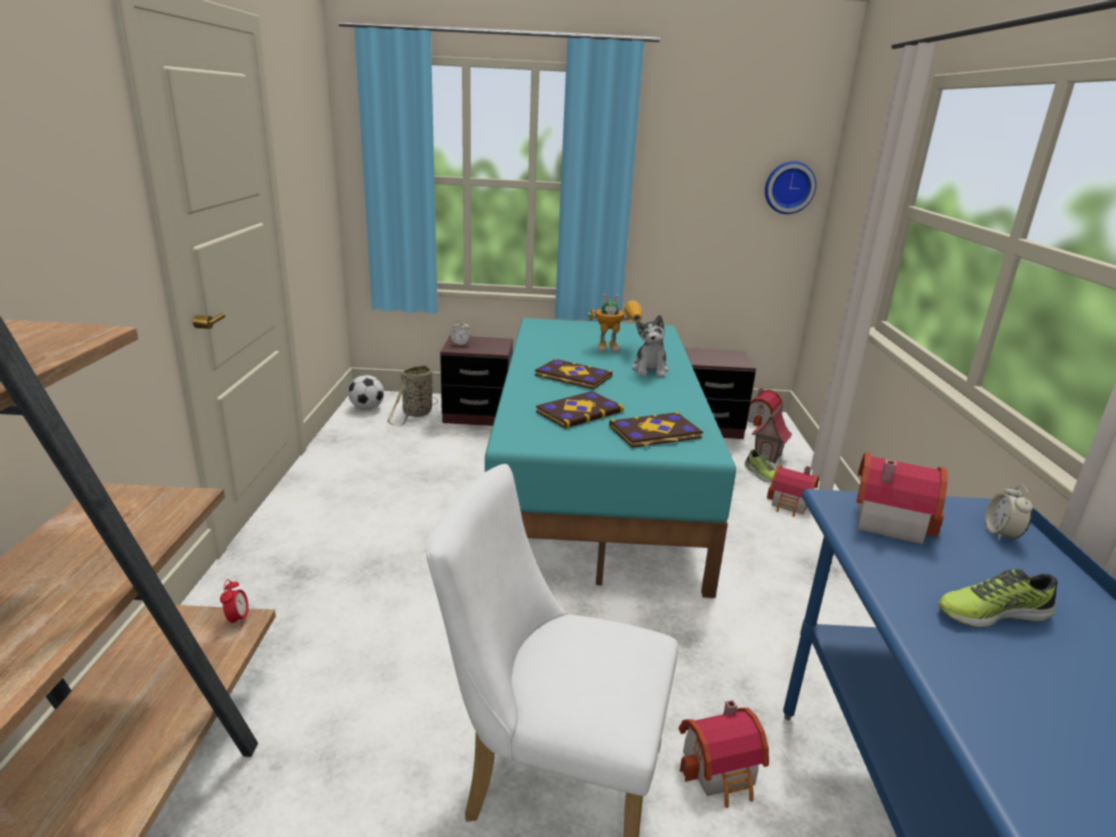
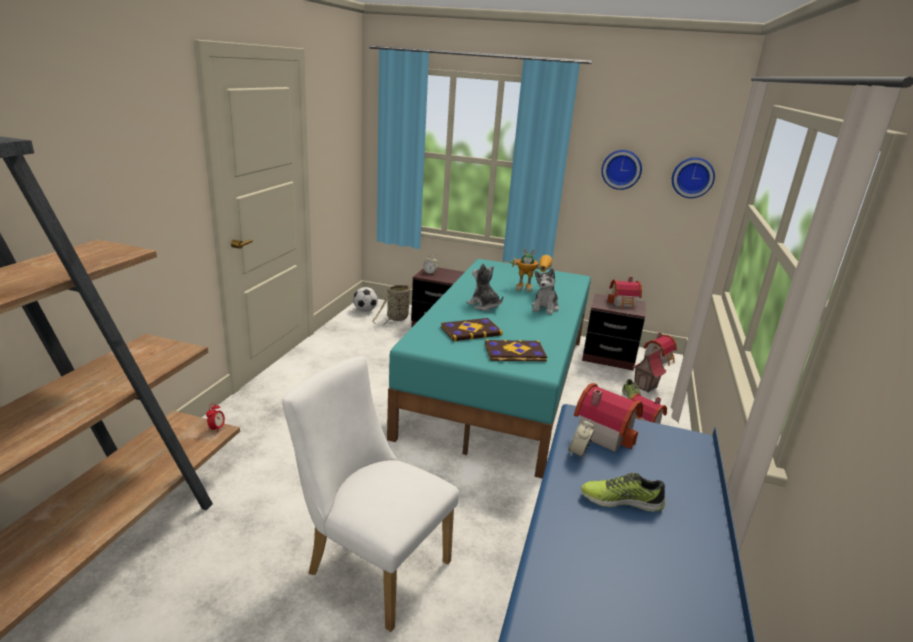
camera: 15 degrees right, 0 degrees up
book [535,358,612,389] -> plush toy [467,263,503,311]
toy house [679,700,769,808] -> toy house moved to [607,277,642,310]
alarm clock [985,485,1033,541] -> alarm clock moved to [568,419,594,457]
none -> wall clock [601,150,642,190]

